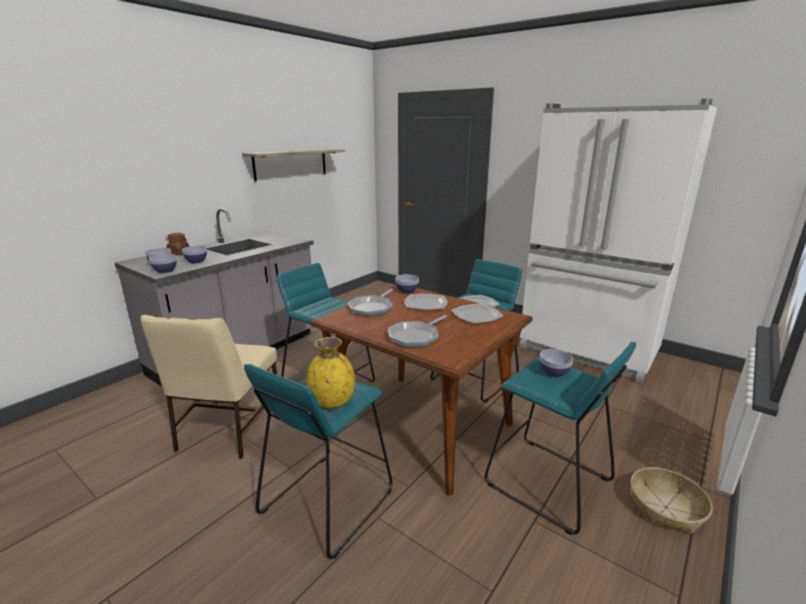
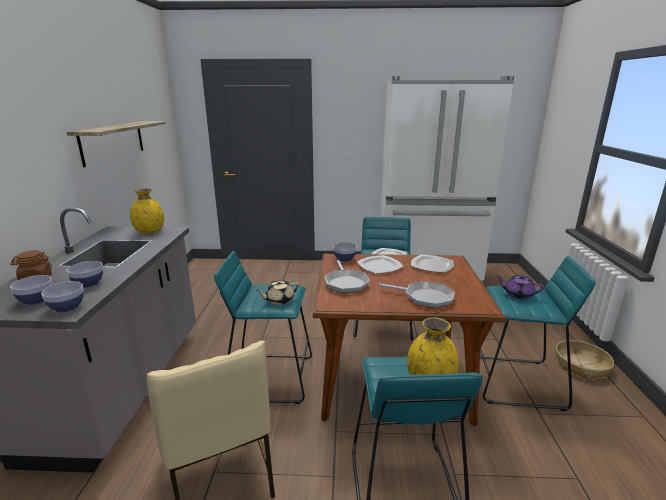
camera: 35 degrees left, 0 degrees up
frying pan [388,315,447,348] -> frying pan turned 75 degrees counterclockwise [379,281,455,308]
bowl [540,349,573,378] -> purple teapot [497,275,544,299]
none -> yellow vase [130,188,164,234]
none -> beige teapot [256,280,299,305]

